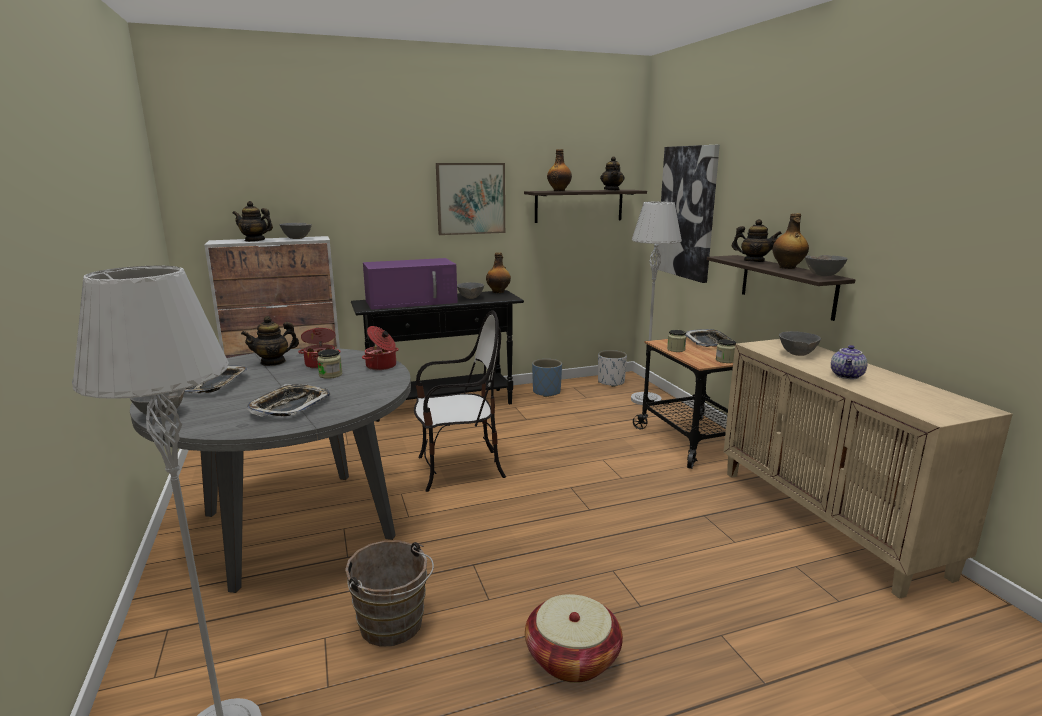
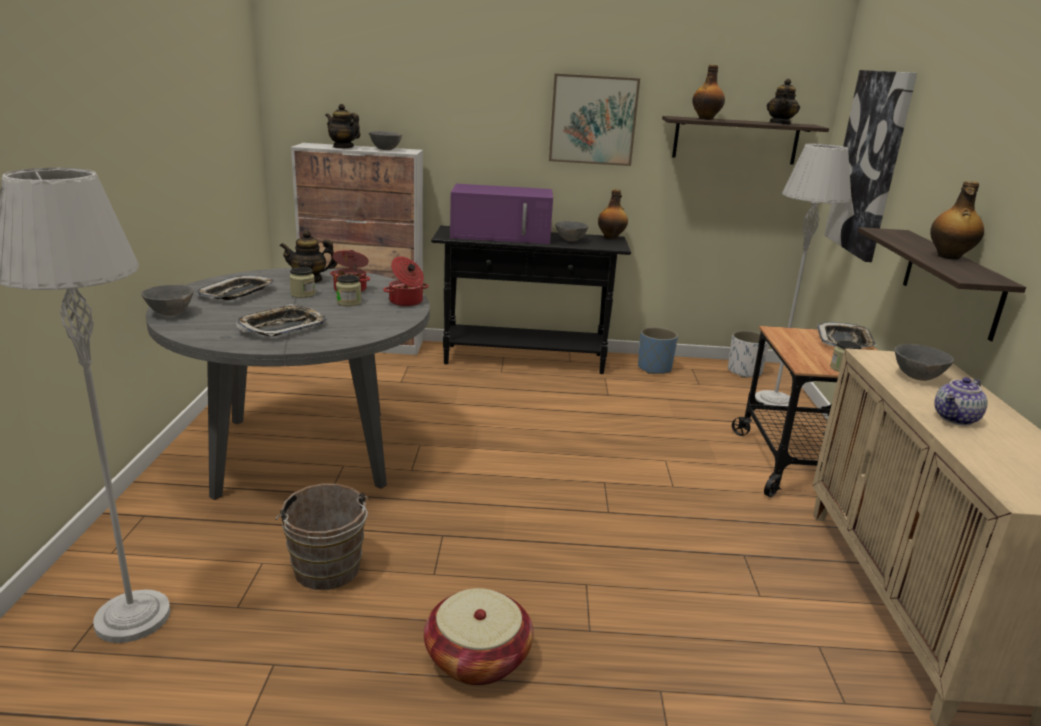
camera: 20 degrees right, 5 degrees up
chair [414,310,506,492] -> none
jar [667,330,686,352] -> jar moved to [289,267,315,298]
teapot [731,219,782,262] -> none
grey bowl [805,255,848,277] -> none

